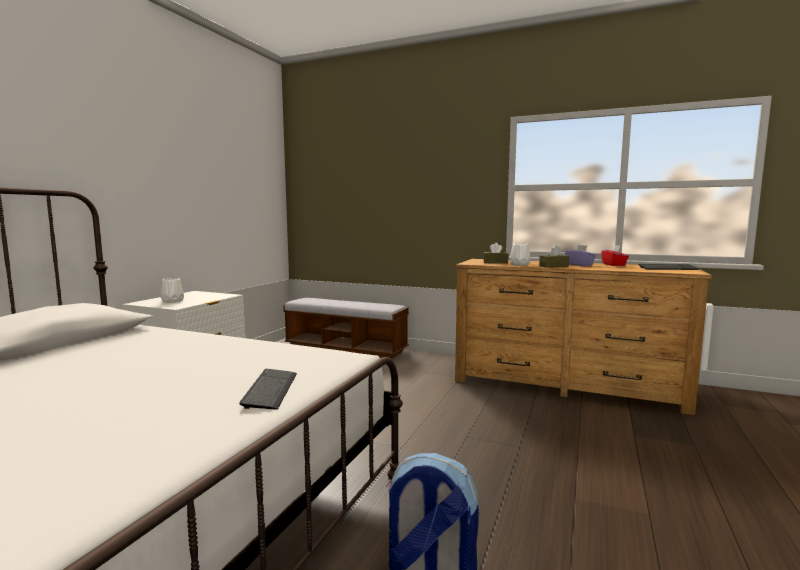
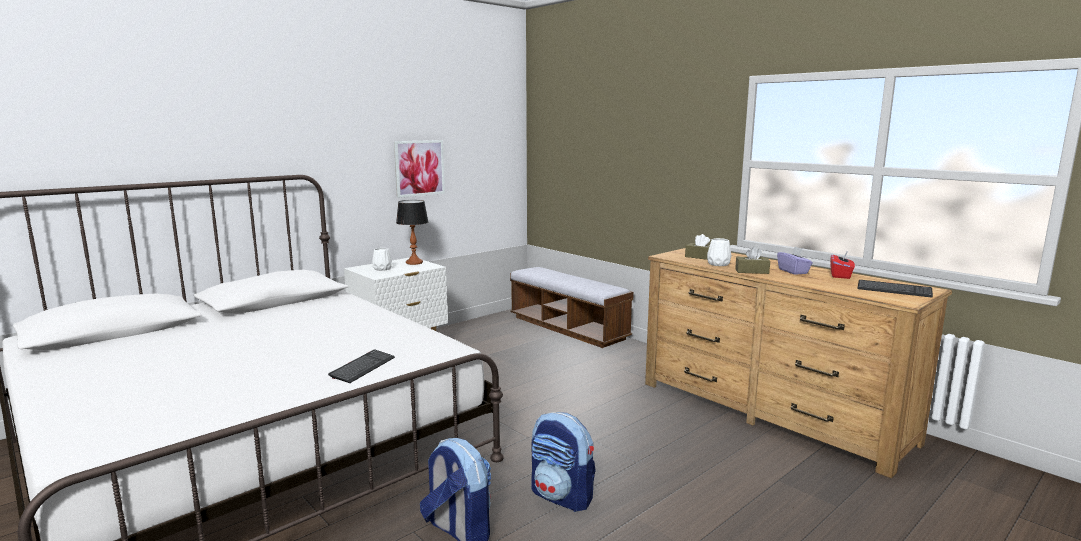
camera: 25 degrees right, 5 degrees up
none -> picture [394,140,445,198]
none -> table lamp [396,200,429,265]
none -> backpack [532,412,596,512]

